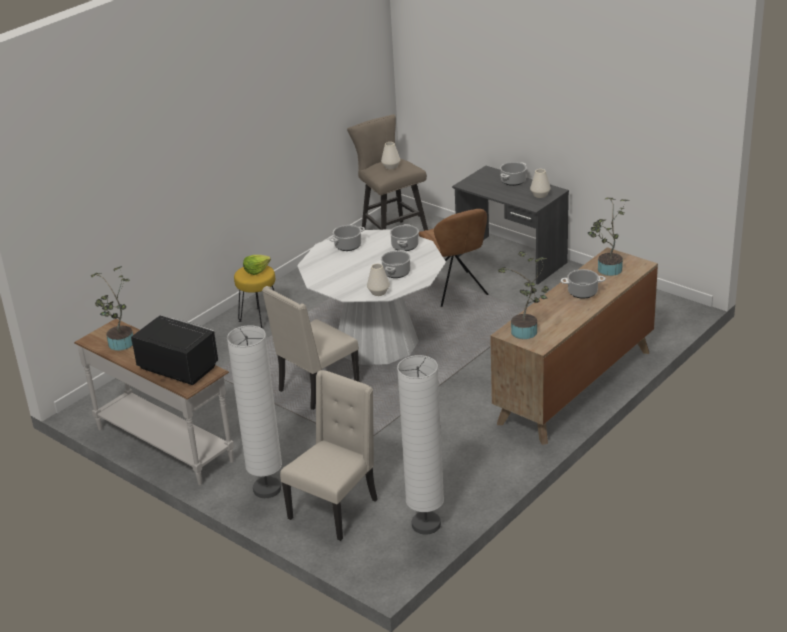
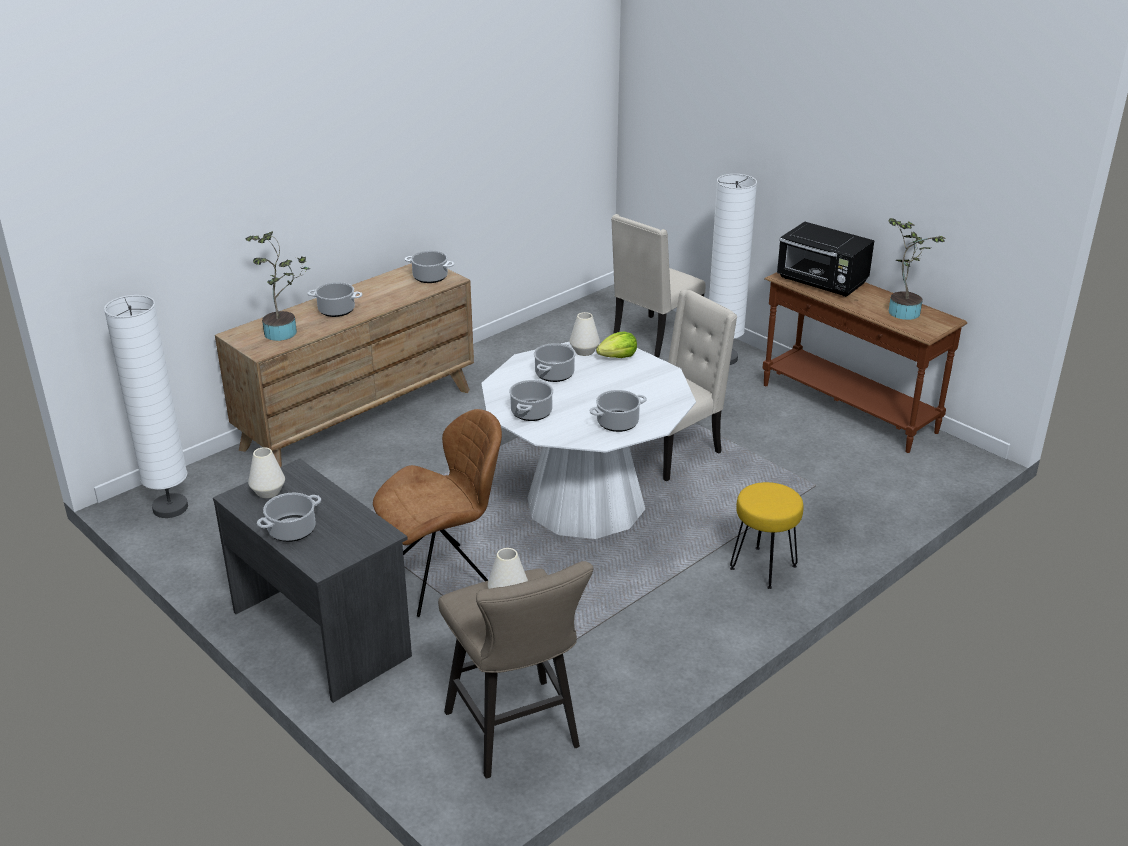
camera: 175 degrees left, 0 degrees up
white console table [74,319,234,485] -> brown console table [763,272,967,453]
lettuce [243,255,271,275] -> lettuce moved to [596,331,637,358]
white floor lamp [397,355,444,535] -> white floor lamp moved to [104,295,188,518]
brown chair [419,209,489,307] -> brown chair turned 75 degrees clockwise [373,409,502,617]
potted plant [498,251,549,339] -> cooking pot [405,251,454,283]

